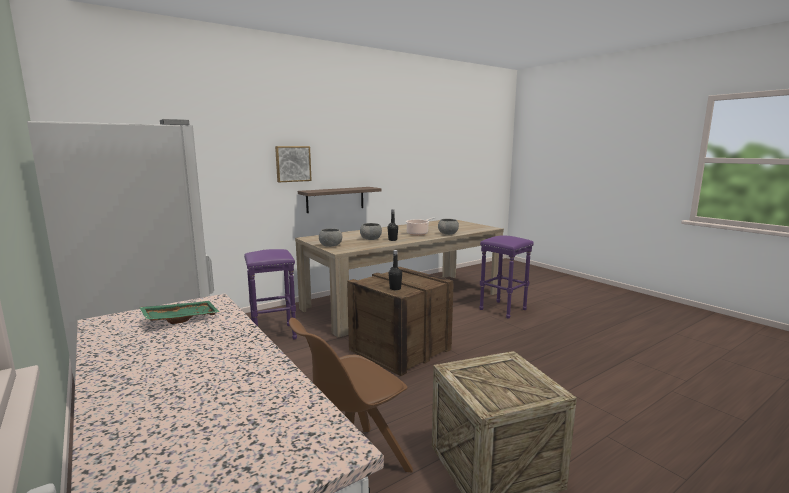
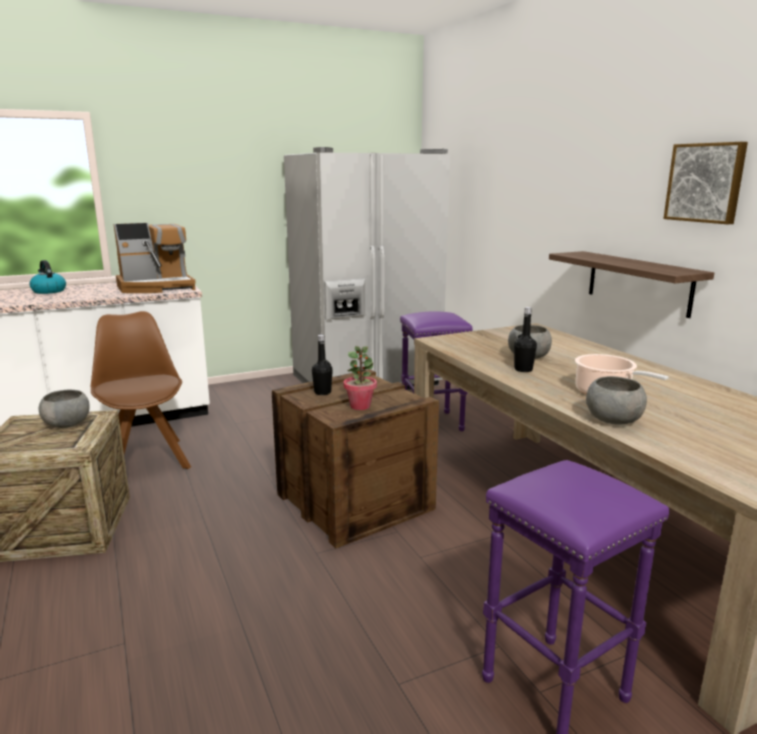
camera: 100 degrees right, 5 degrees up
green tray [139,301,220,324] -> coffee machine [113,223,196,293]
picture [275,146,312,182] -> picture moved to [663,142,748,224]
grey bowl [319,229,342,247] -> grey bowl moved to [39,390,90,428]
none -> kettle [29,260,66,294]
none -> potted plant [343,346,377,410]

